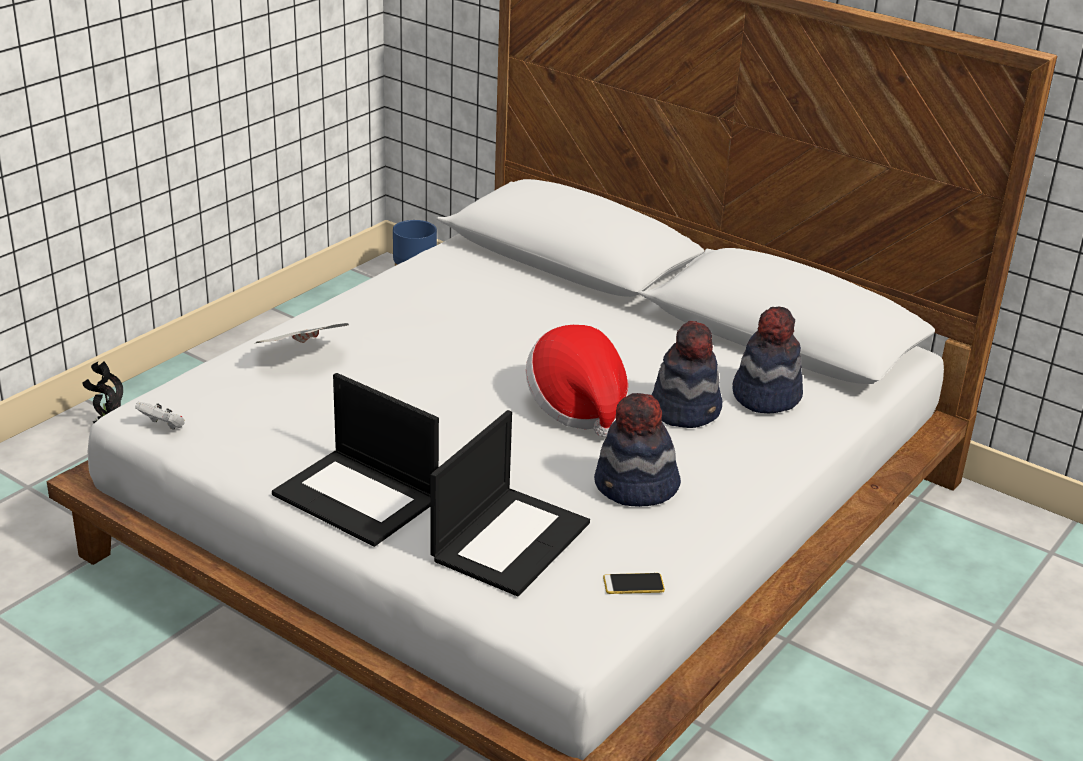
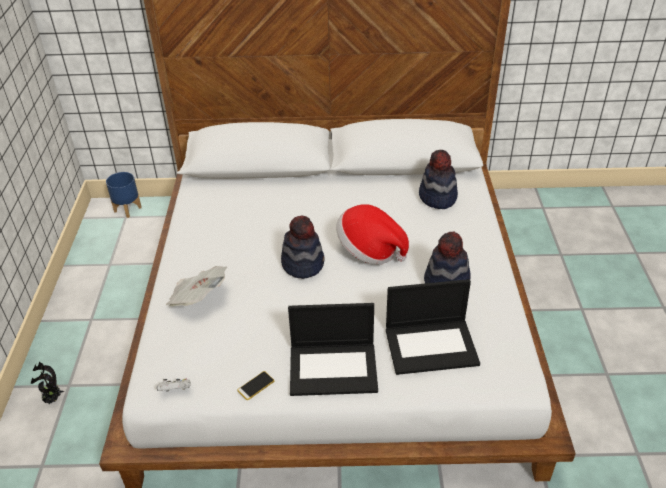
camera: 35 degrees left, 10 degrees up
laptop [430,410,590,596] -> laptop turned 90 degrees clockwise [386,279,480,375]
phone [603,573,665,594] -> phone moved to [237,371,274,400]
hat [652,321,722,428] -> hat moved to [281,216,324,279]

